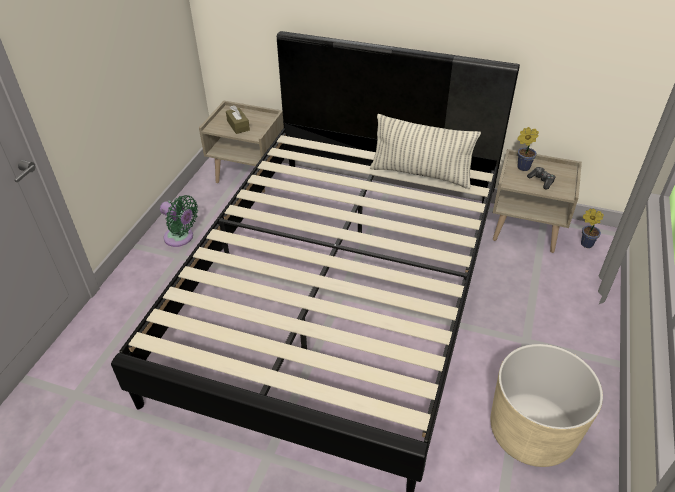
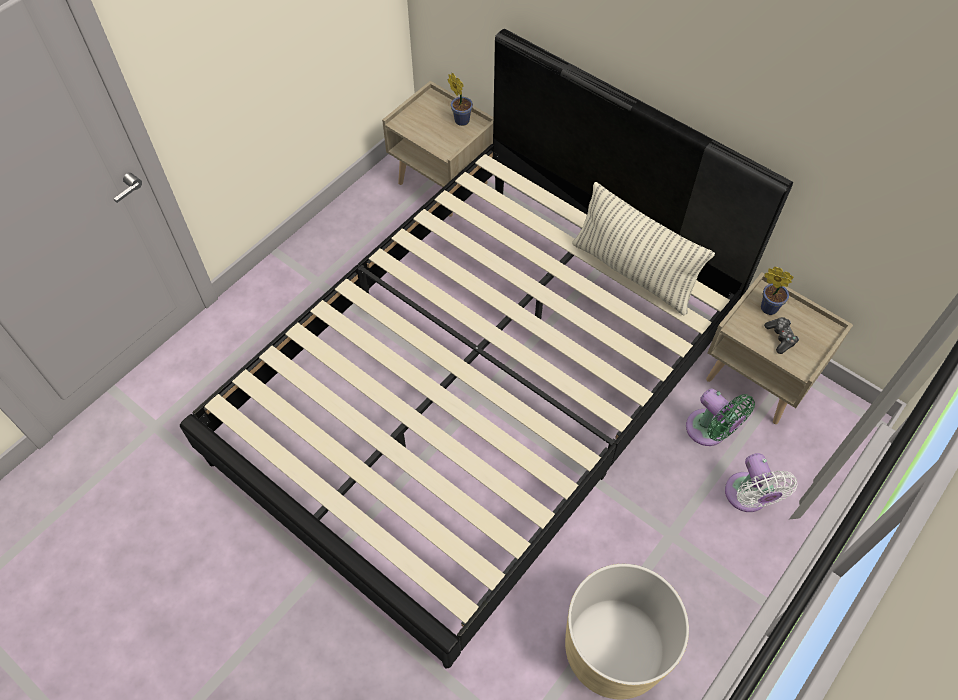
camera: 20 degrees right, 15 degrees up
green fan [160,195,198,247] -> green fan moved to [686,388,755,446]
brown tissue box [226,105,250,134] -> none
potted plant [581,208,604,248] -> potted plant moved to [447,73,473,126]
none -> white fan [725,453,798,512]

